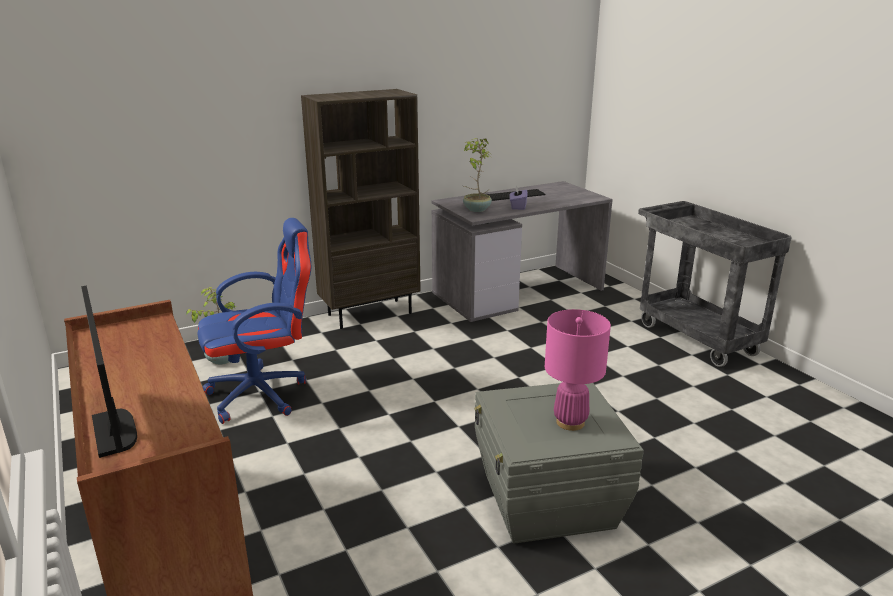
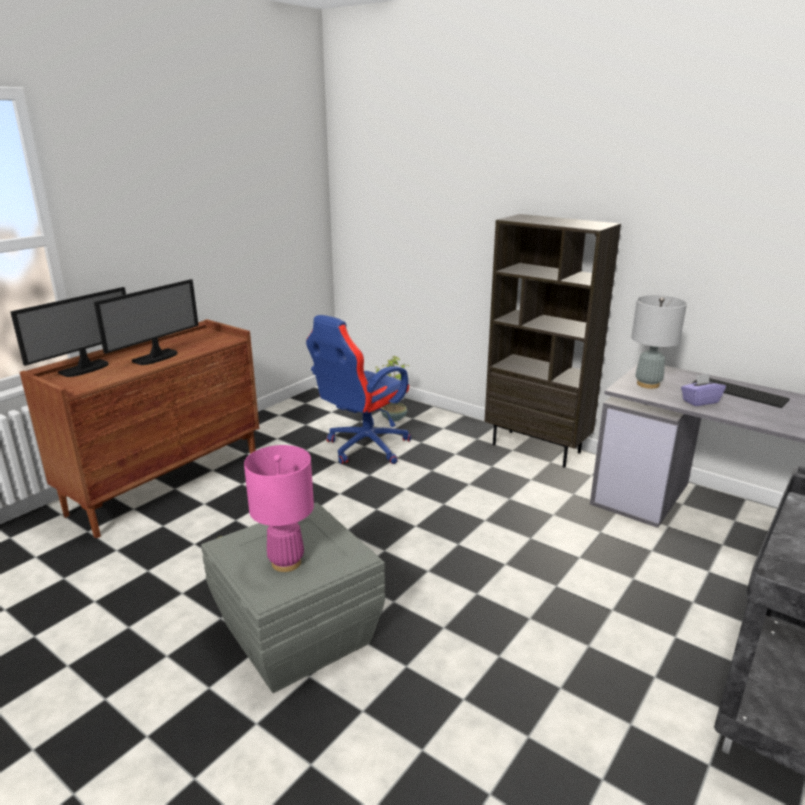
camera: 65 degrees right, 0 degrees up
blue office chair [198,218,311,424] -> blue office chair turned 90 degrees clockwise [306,315,411,464]
potted plant [463,138,492,212] -> grey table lamp [631,295,687,389]
none -> monitor [94,279,199,365]

